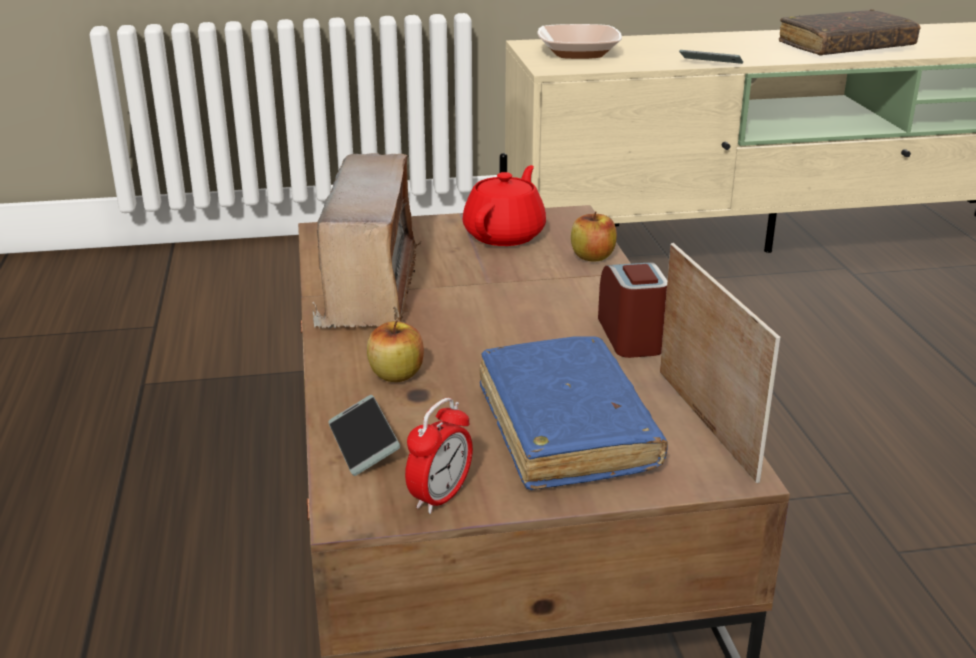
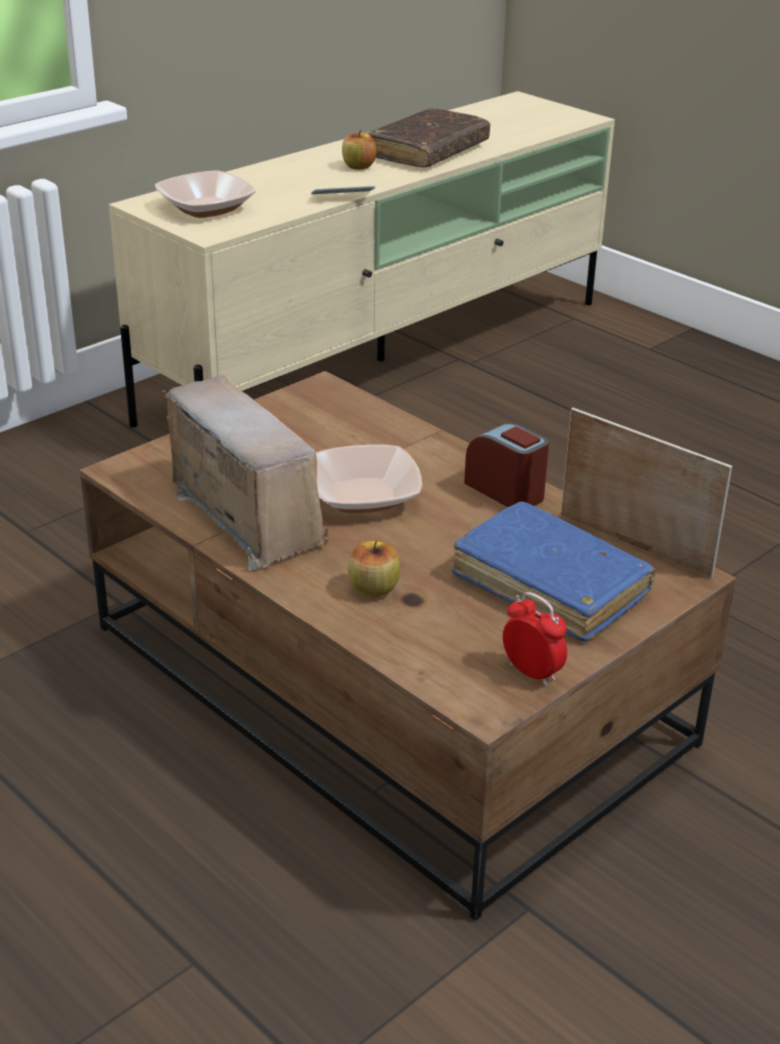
camera: 35 degrees left, 5 degrees up
phone [328,395,400,476] -> none
alarm clock [405,398,473,514] -> alarm clock turned 45 degrees counterclockwise [503,592,567,686]
red teapot [463,165,546,246] -> none
apple [571,211,617,262] -> apple moved to [342,130,377,170]
none -> bowl [316,445,422,513]

